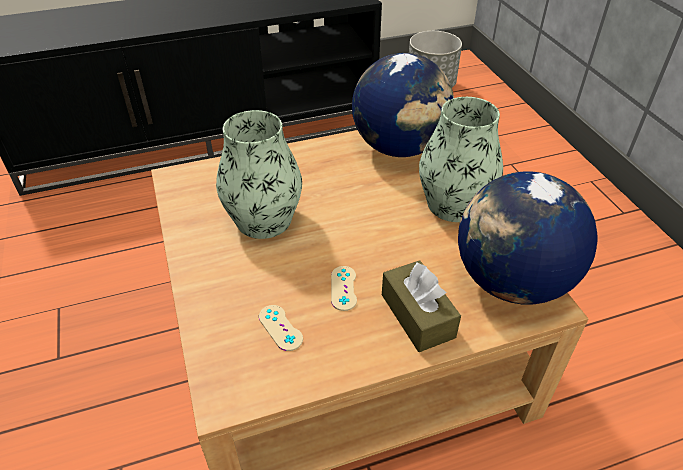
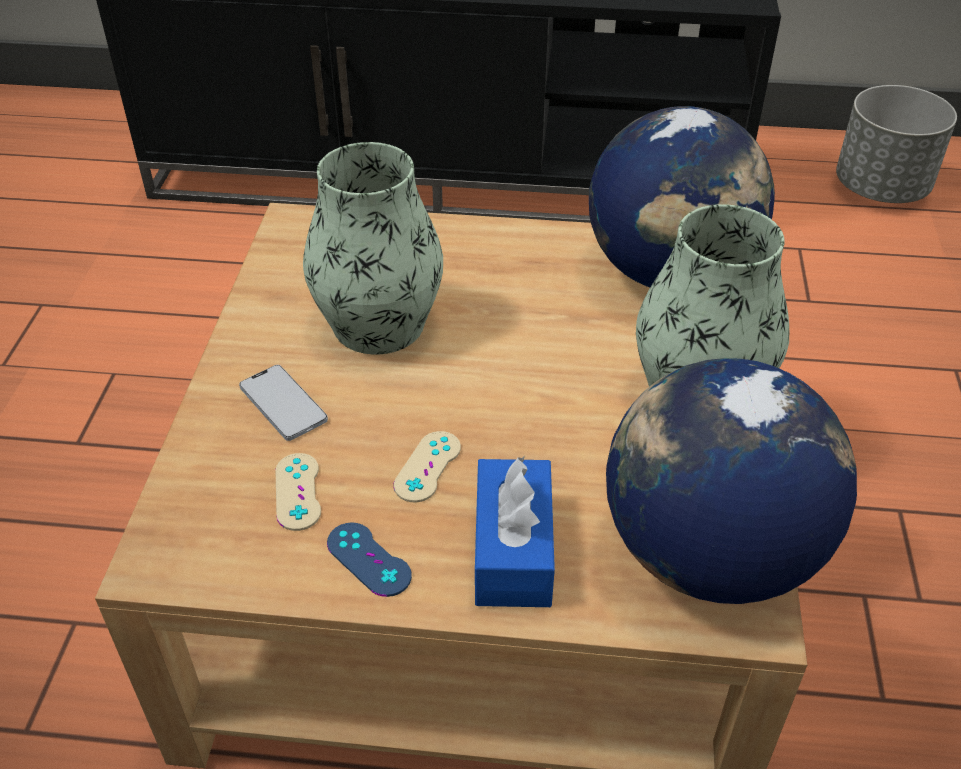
camera: 25 degrees right, 0 degrees up
brown tissue box [382,260,461,352] -> blue tissue box [475,456,555,607]
none -> phone [239,365,328,441]
none -> blue game controller [327,522,412,597]

